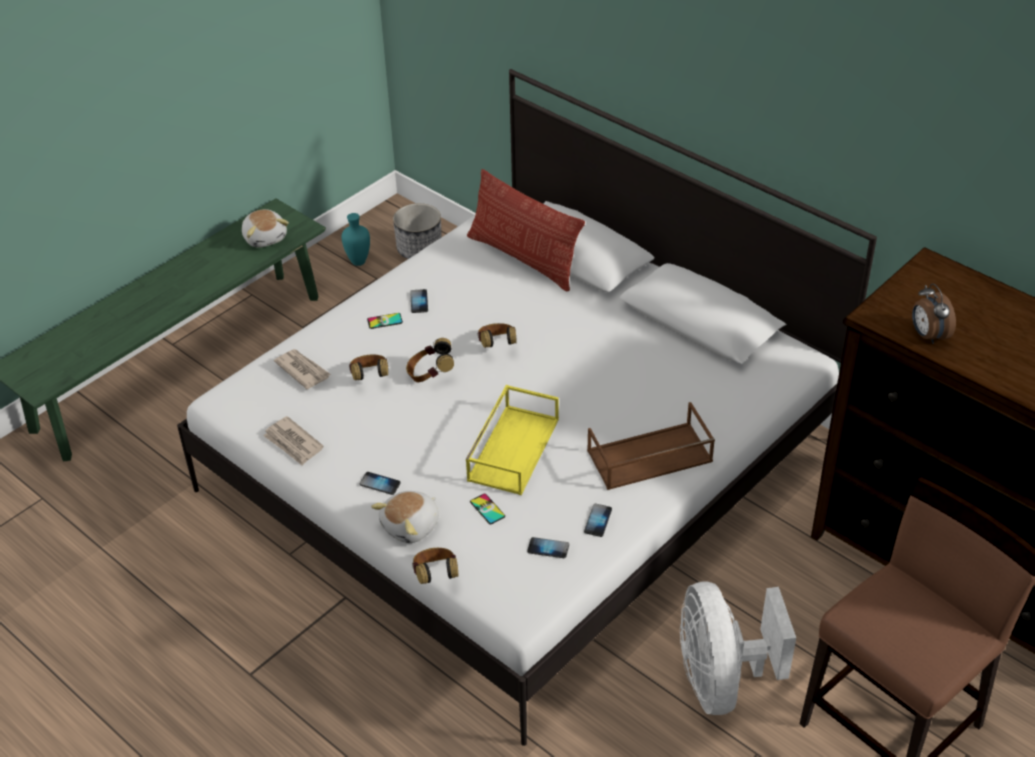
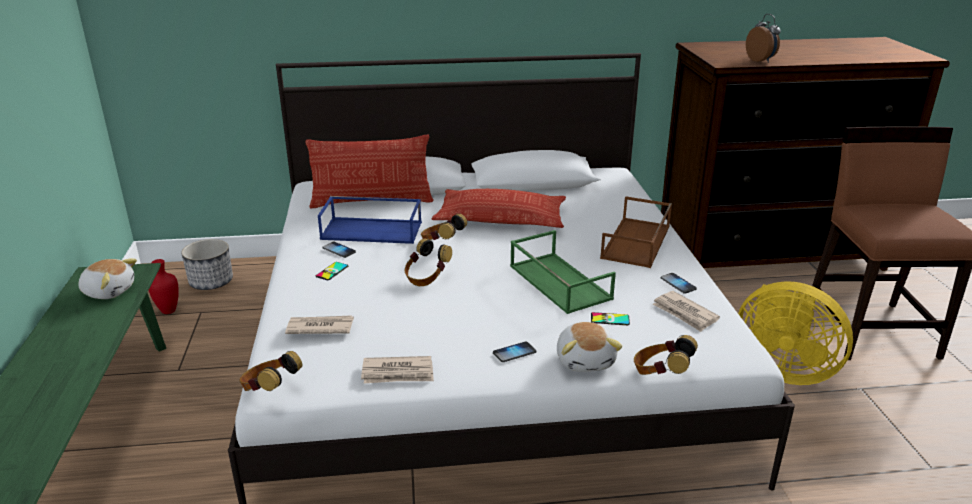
camera: 50 degrees left, 15 degrees down
turquoise vase [341,213,370,266] -> red vase [149,259,179,314]
headphones [349,355,388,381] -> headphones moved to [240,351,302,391]
yellow tray [466,385,559,495] -> green tray [510,230,616,314]
phone [527,537,569,558] -> newspaper [653,291,720,332]
white fan [680,581,796,715] -> yellow fan [738,281,853,385]
alarm clock [912,283,956,344] -> alarm clock turned 135 degrees counterclockwise [746,14,781,63]
none -> blue tray [318,196,422,244]
none -> pillow [432,189,566,228]

